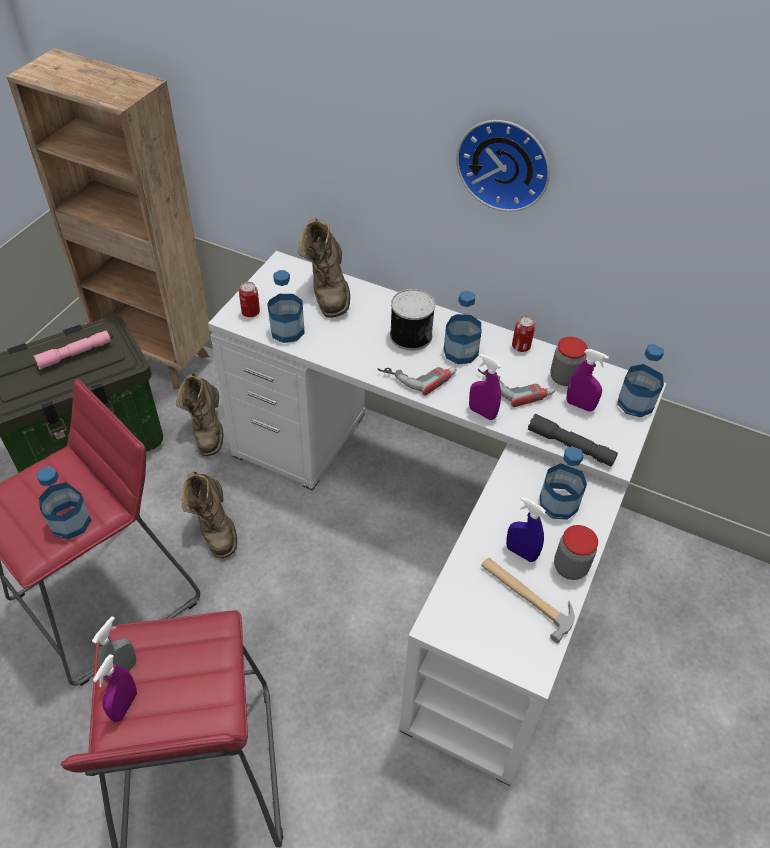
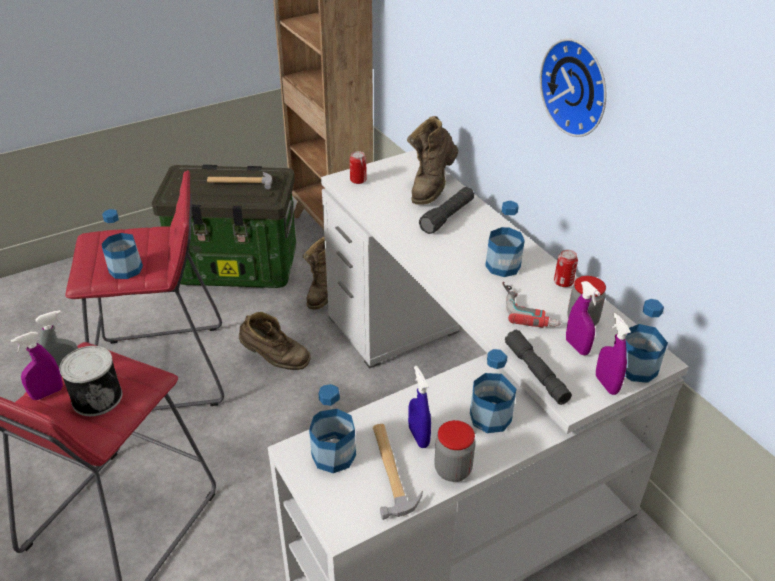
camera: 35 degrees right, 10 degrees down
pink flashlight [34,331,111,370] -> hammer [207,172,272,189]
brown boot [182,472,237,558] -> brown boot turned 90 degrees counterclockwise [239,312,311,370]
bottle [267,270,305,343] -> bottle moved to [309,384,356,473]
power drill [378,367,457,396] -> none
can [390,289,435,351] -> can moved to [59,346,123,416]
purple spray bottle [469,353,502,420] -> purple spray bottle moved to [596,313,631,395]
none -> black flashlight [419,187,474,234]

